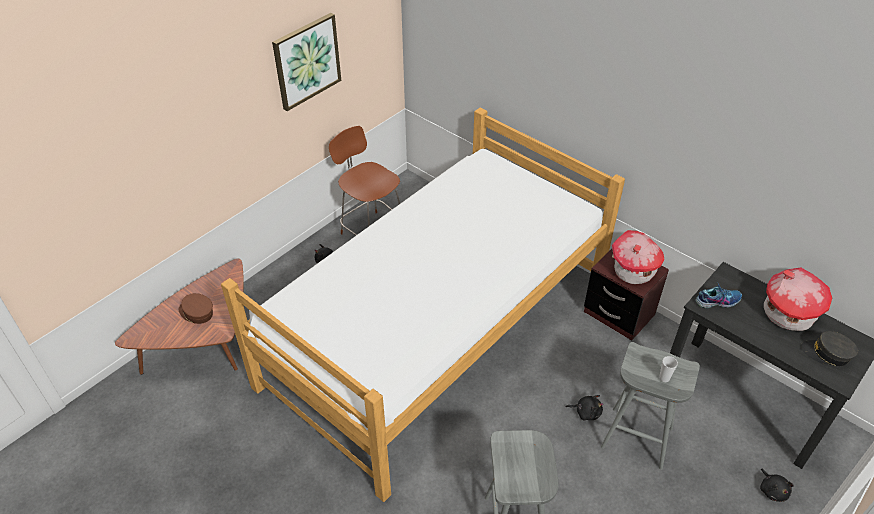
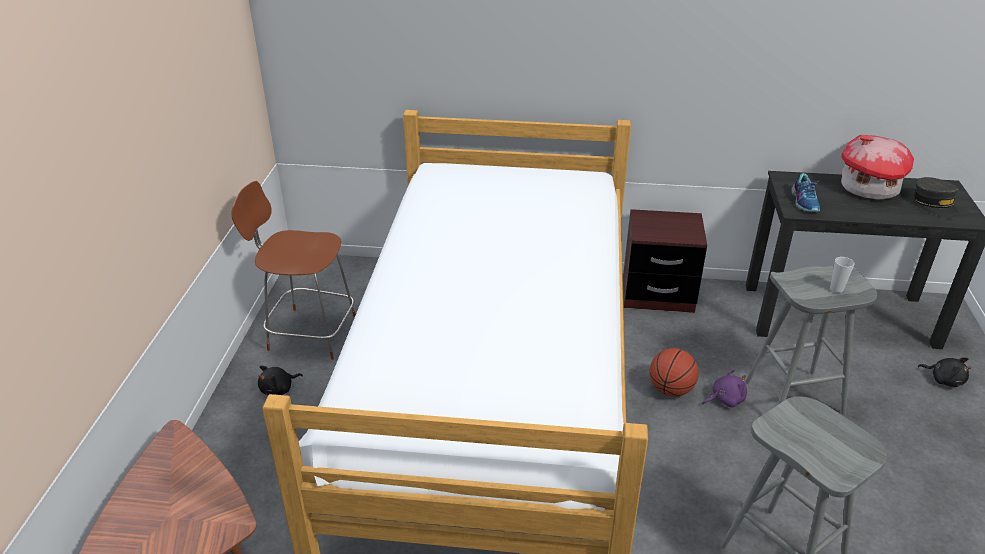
camera: 35 degrees left, 10 degrees down
brown cap [179,293,213,324] -> none
picture [272,13,341,111] -> none
black plush toy [566,395,603,421] -> purple plush toy [702,369,747,407]
toy house [612,230,665,284] -> none
shoe [696,280,742,308] -> shoe turned 135 degrees clockwise [791,173,821,212]
grey cap [801,331,858,366] -> grey cap turned 90 degrees counterclockwise [914,177,959,218]
none -> basketball [650,348,699,397]

